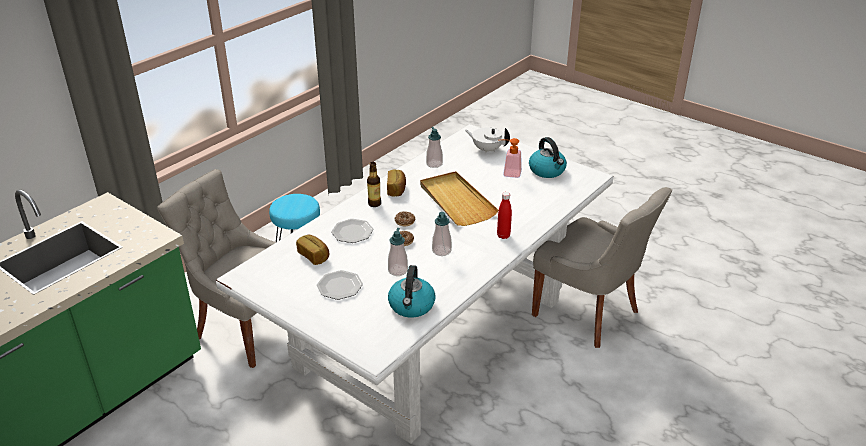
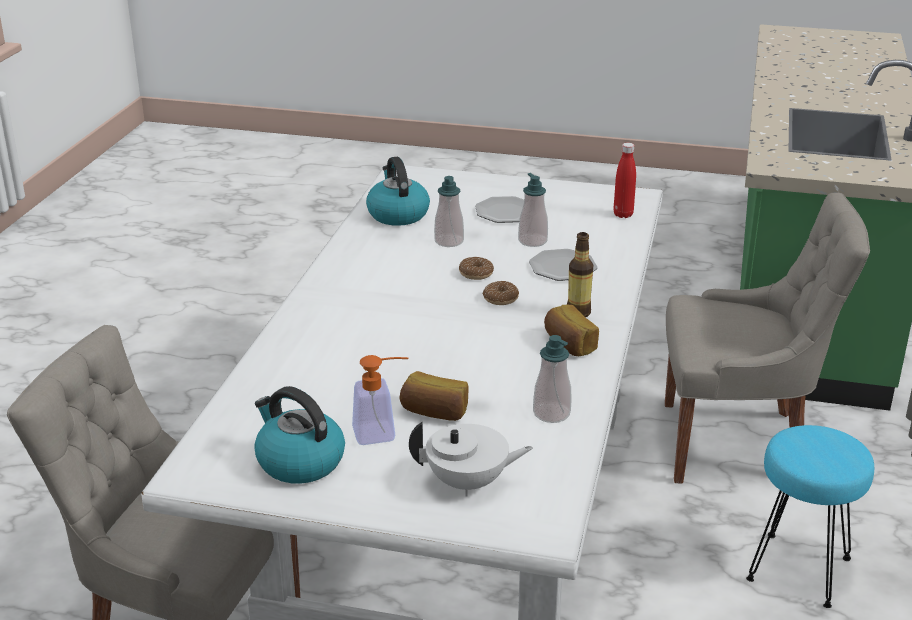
camera: 155 degrees right, 5 degrees down
bread [296,235,329,265] -> bread moved to [400,371,468,421]
beige tray [420,171,499,226] -> none
soap dispenser [432,212,452,256] -> soap dispenser moved to [518,173,548,247]
red bottle [497,192,512,239] -> red bottle moved to [614,143,636,218]

